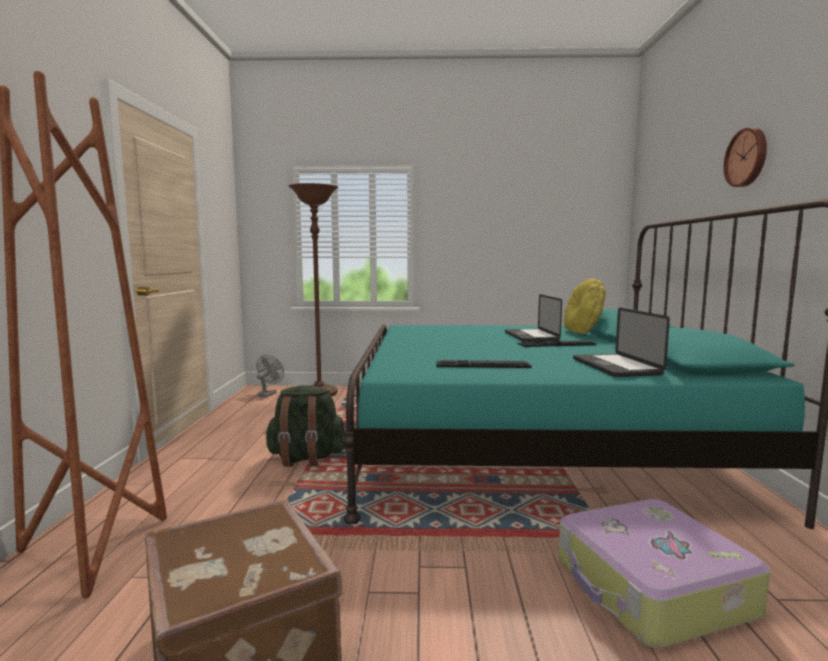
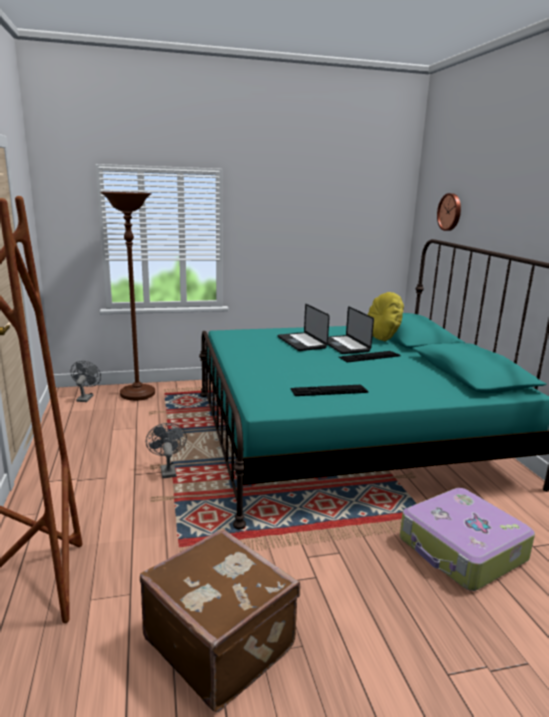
camera: 15 degrees left, 10 degrees up
green backpack [264,385,345,467] -> grey fan [146,423,187,478]
laptop [573,308,670,377] -> laptop moved to [278,304,330,351]
wall clock [724,128,767,187] -> wall clock moved to [437,193,461,231]

